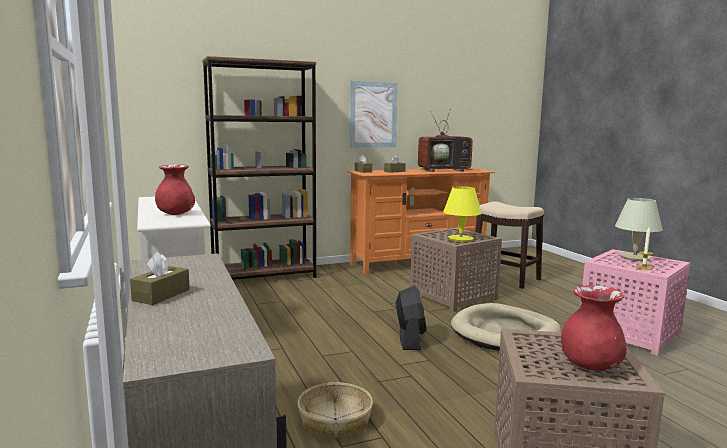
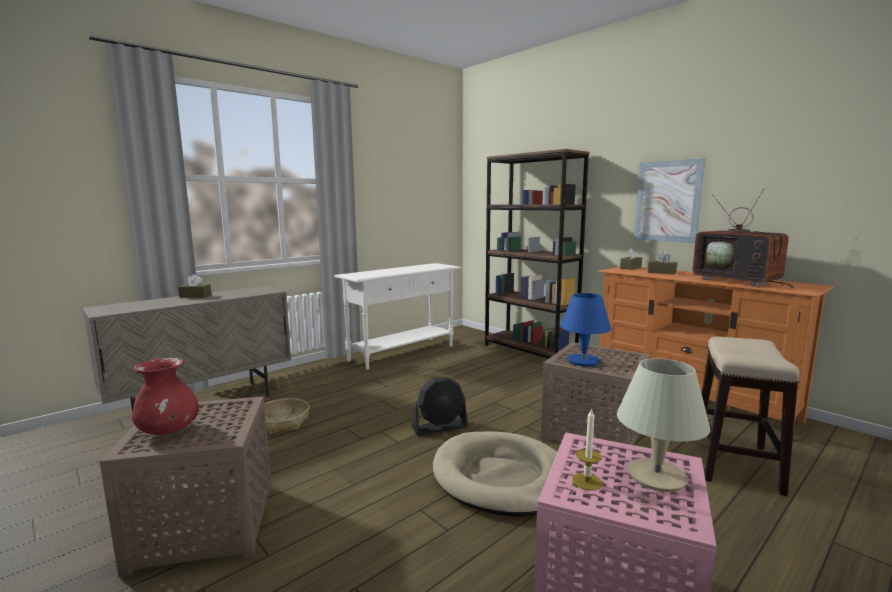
camera: 70 degrees right, 0 degrees up
red vase [155,164,195,215] -> none
yellow table lamp [443,186,482,242] -> blue table lamp [560,293,611,366]

